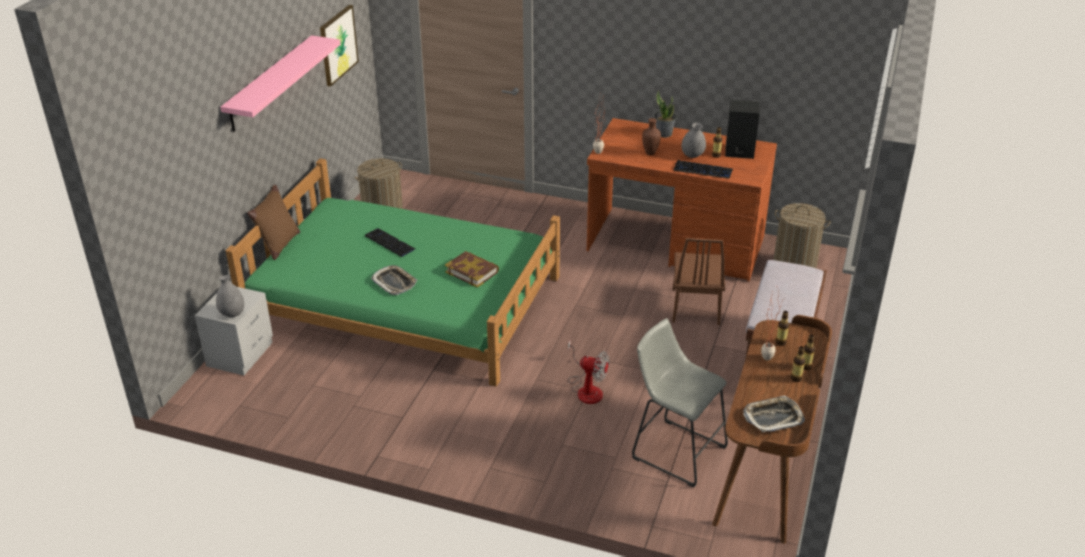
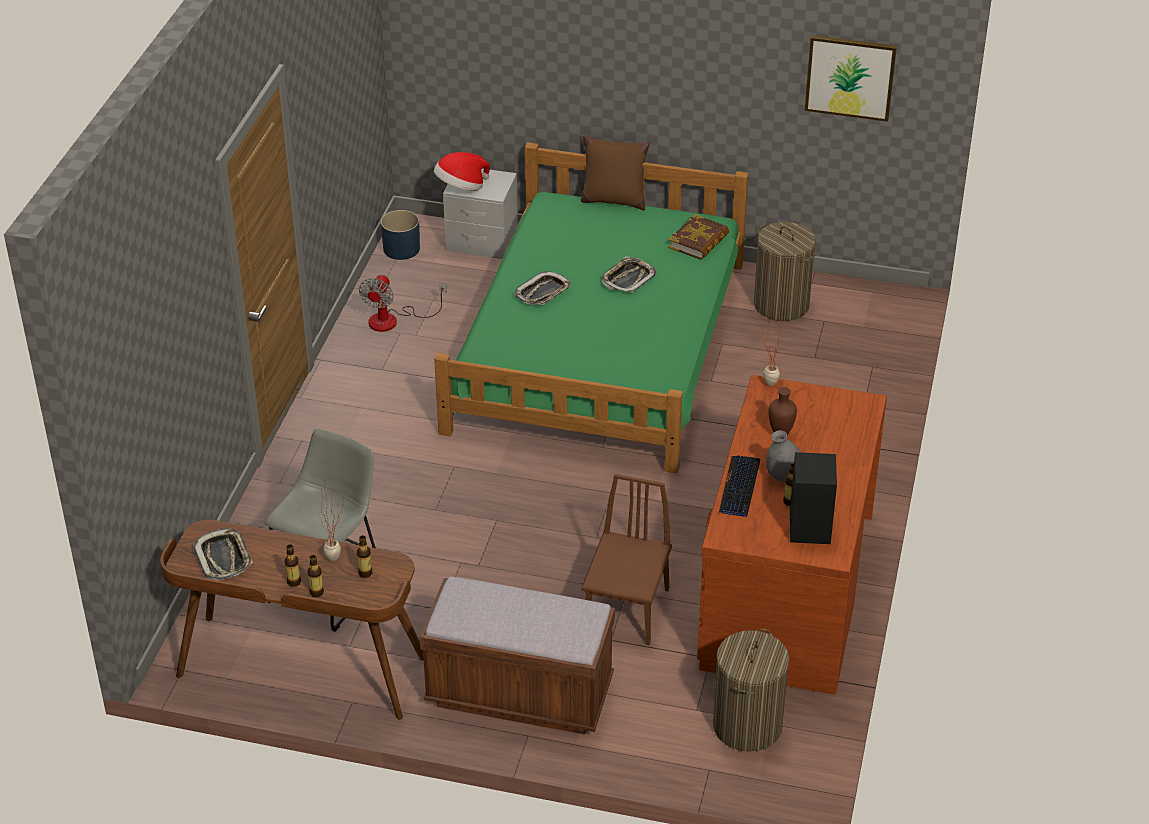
camera: 85 degrees right, 5 degrees up
grey vase [216,275,244,317] -> hat [434,152,490,191]
pink shelf [221,35,341,132] -> none
keyboard [365,228,415,257] -> tray [602,257,656,293]
book [445,251,499,288] -> book moved to [669,214,729,260]
fan [568,339,609,404] -> fan moved to [359,275,446,332]
potted plant [655,91,677,138] -> none
brown chair [672,238,725,325] -> brown chair turned 105 degrees clockwise [582,474,672,645]
none -> blue planter [381,210,420,260]

